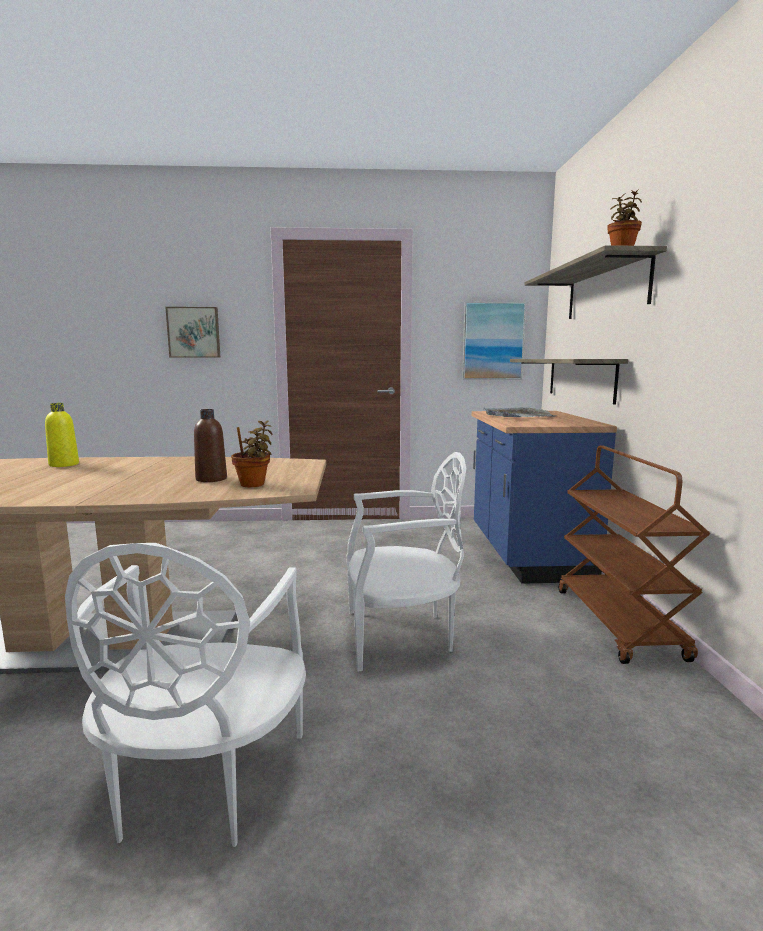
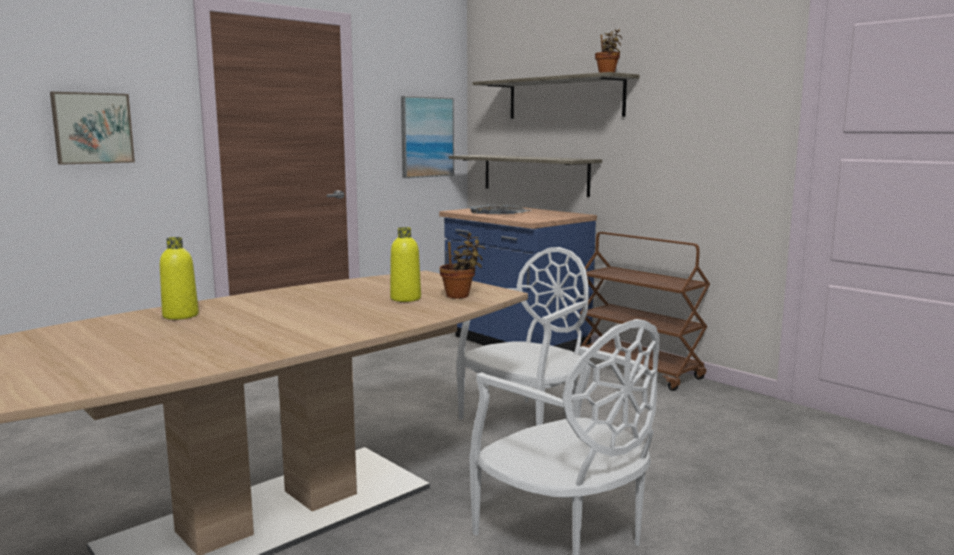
camera: 40 degrees left, 0 degrees up
brown bottle [194,409,227,482] -> yellow bottle [390,227,421,302]

